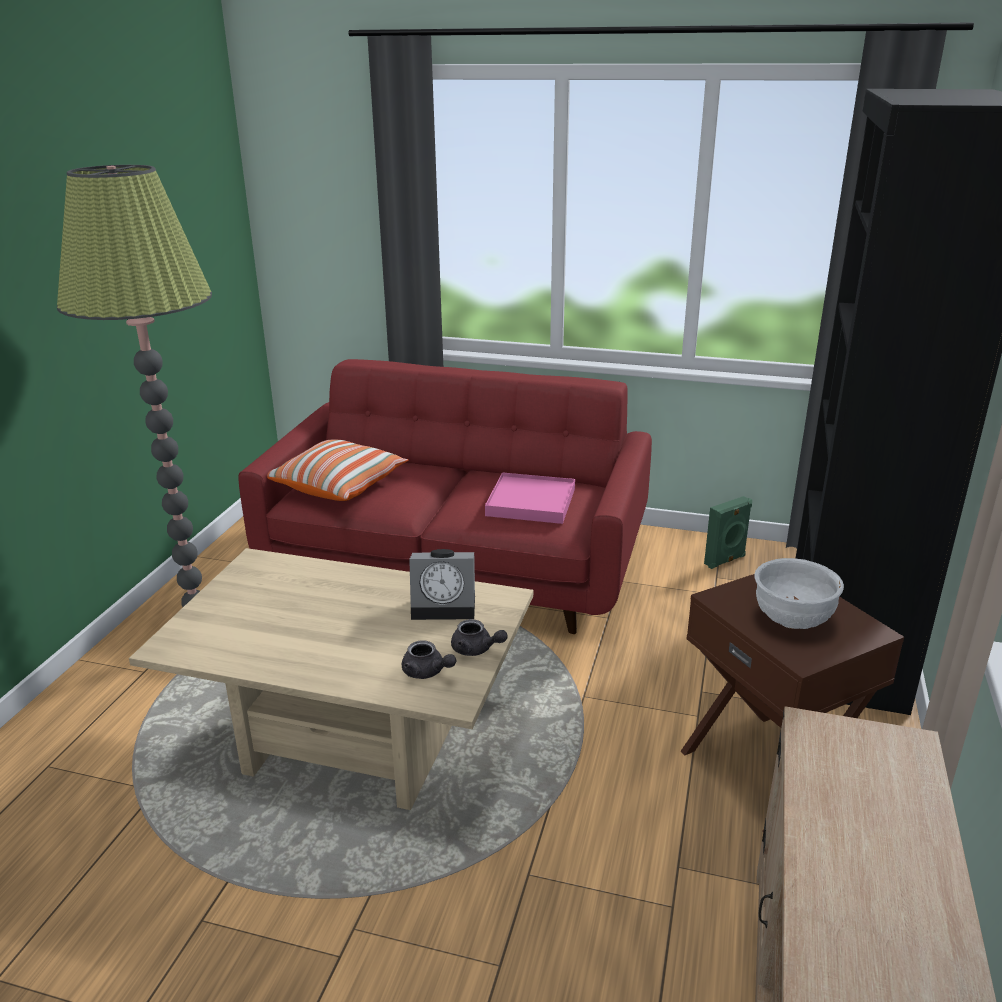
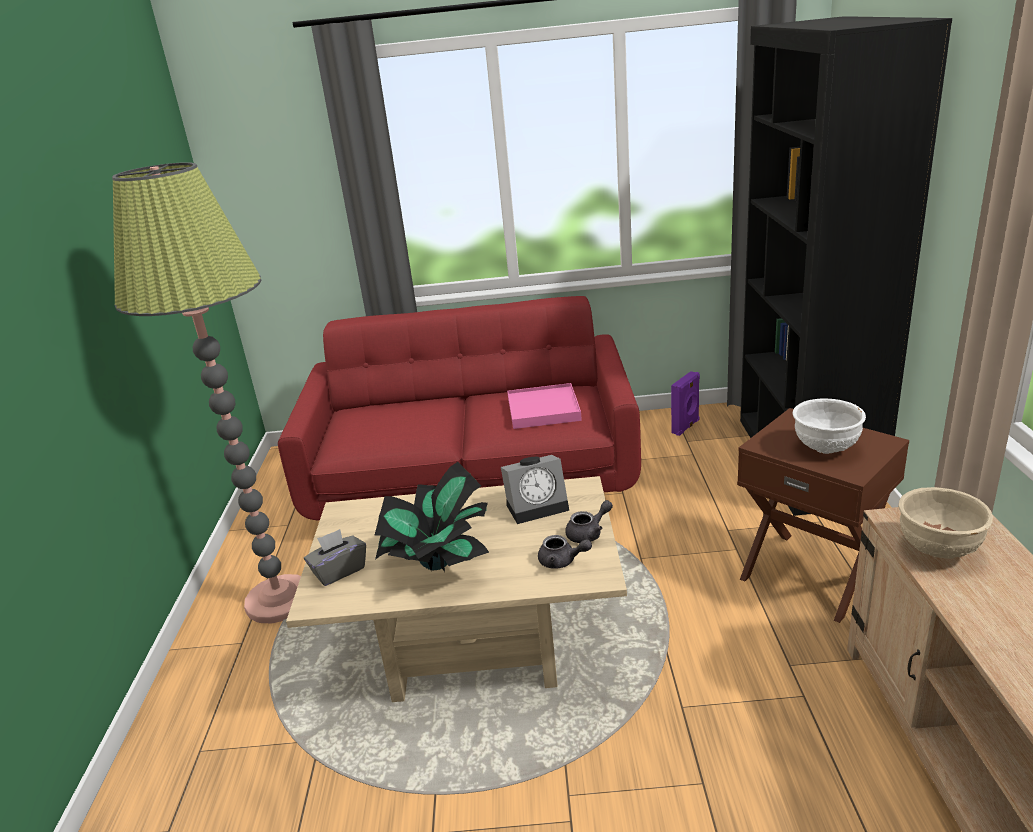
camera: 15 degrees left, 0 degrees up
pillow [267,439,409,501] -> none
grey teapot [451,619,508,656] -> grey teapot turned 45 degrees counterclockwise [565,500,613,543]
green speaker [704,496,752,569] -> purple speaker [671,371,700,436]
none -> grey tissue box [304,529,366,586]
none -> potted plant [375,462,489,572]
none -> beige bowl [898,487,993,559]

